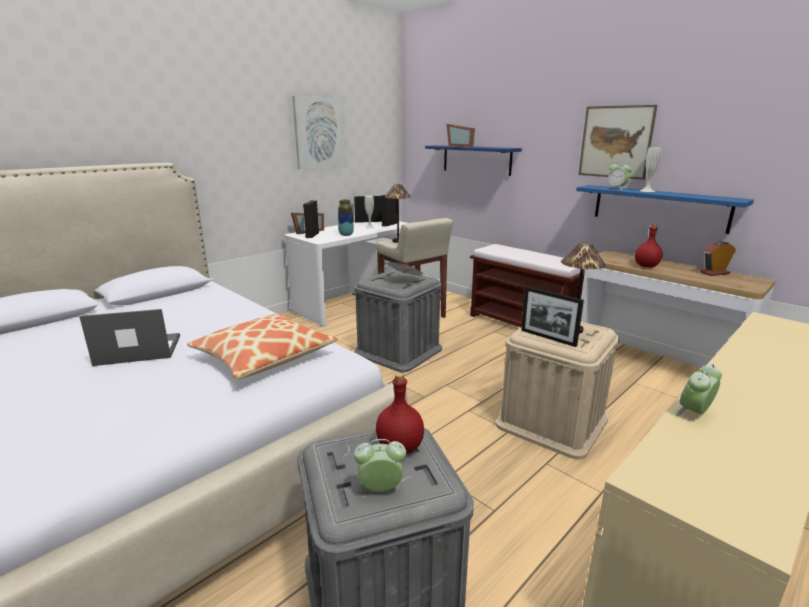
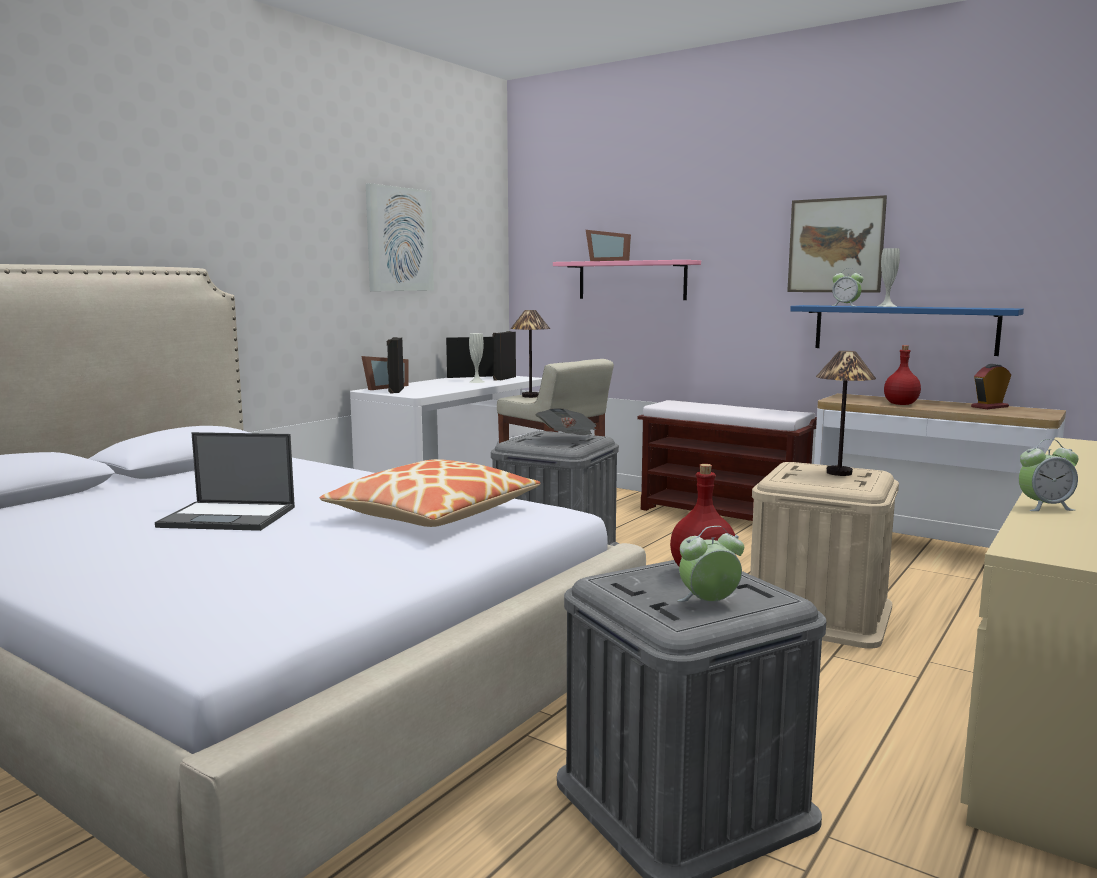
camera: 10 degrees left, 10 degrees down
laptop [79,309,180,366] -> laptop turned 150 degrees counterclockwise [155,432,295,531]
vase [338,199,354,236] -> none
blue shelf [425,145,522,176] -> pink shelf [553,260,701,300]
picture frame [521,286,584,347] -> none
alarm clock [675,364,722,416] -> alarm clock turned 135 degrees counterclockwise [1019,439,1079,511]

